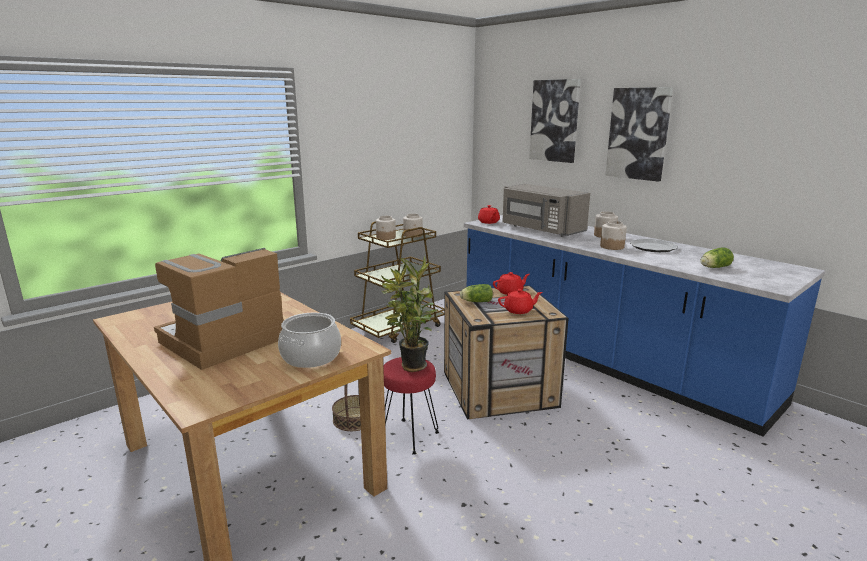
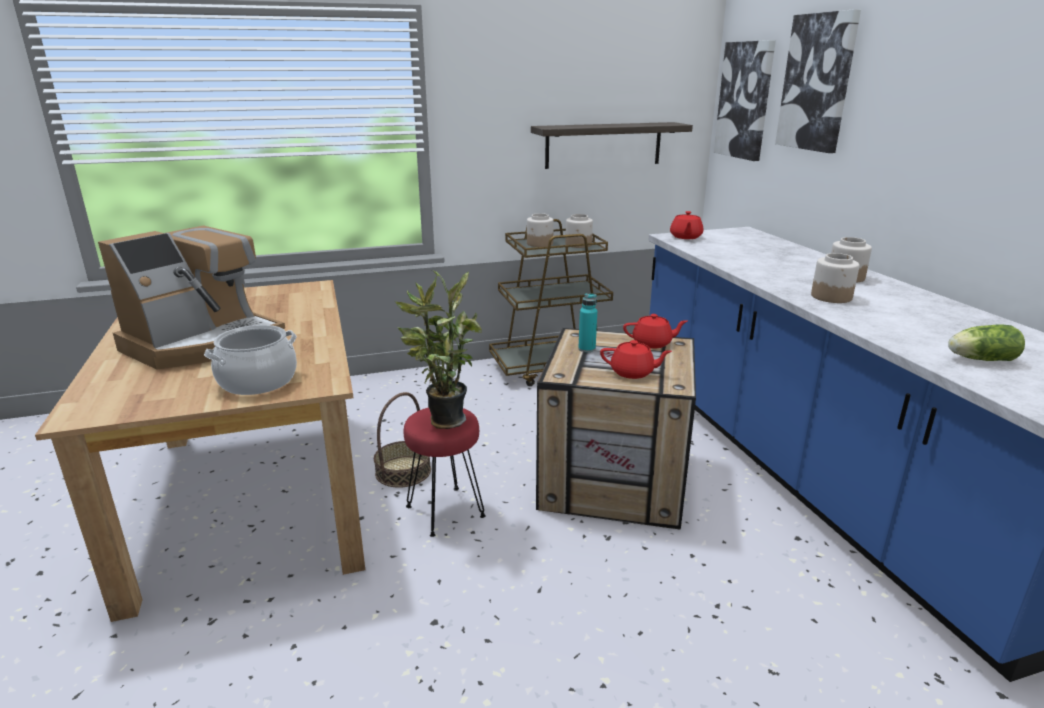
camera: 25 degrees right, 5 degrees up
coffee machine [154,248,284,370] -> coffee machine turned 150 degrees clockwise [98,225,285,370]
lettuce [460,284,493,302] -> turquoise bottle [578,293,597,352]
grey microwave [503,184,590,237] -> none
picture [605,87,673,182] -> picture moved to [713,40,776,161]
plate [630,239,678,252] -> none
none -> shelf [531,122,693,169]

